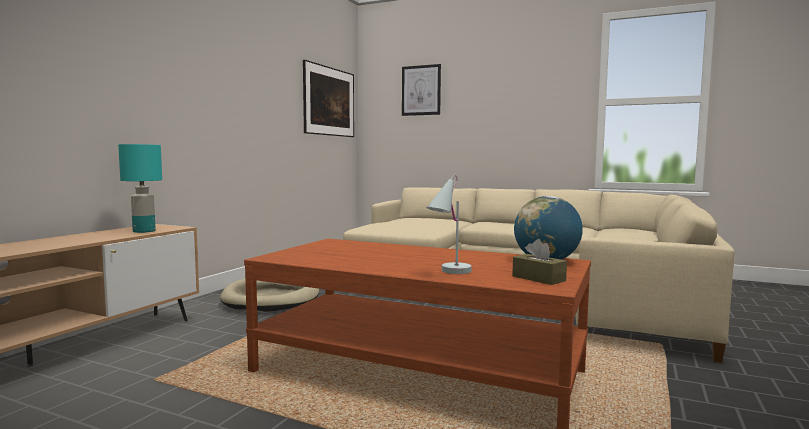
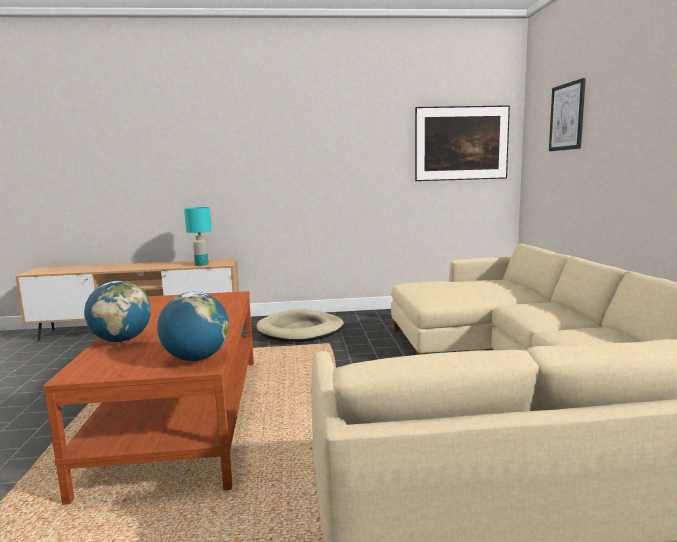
camera: 60 degrees right, 5 degrees up
white table lamp [427,175,472,274] -> globe [84,281,151,342]
brown tissue box [512,239,567,285] -> none

